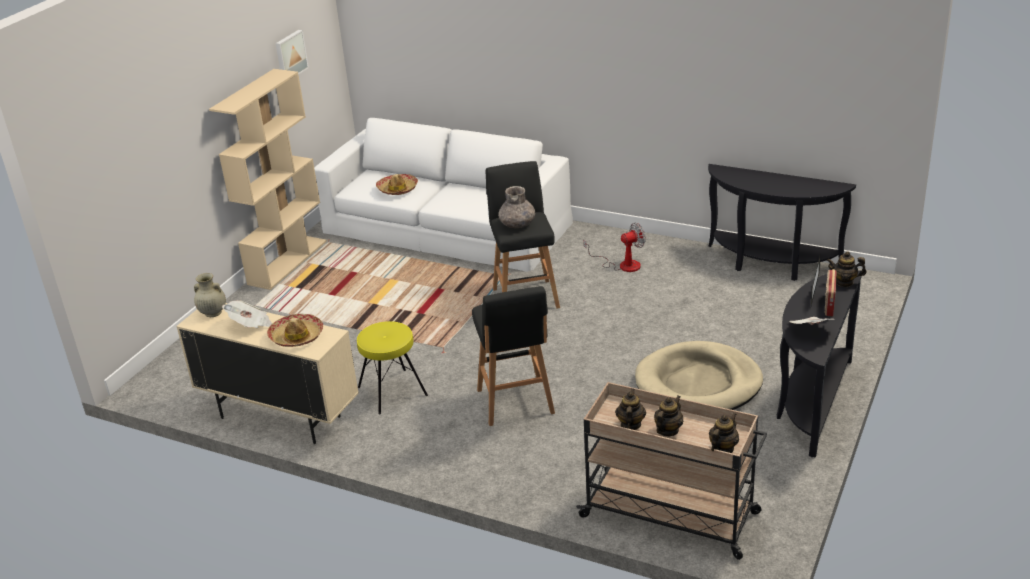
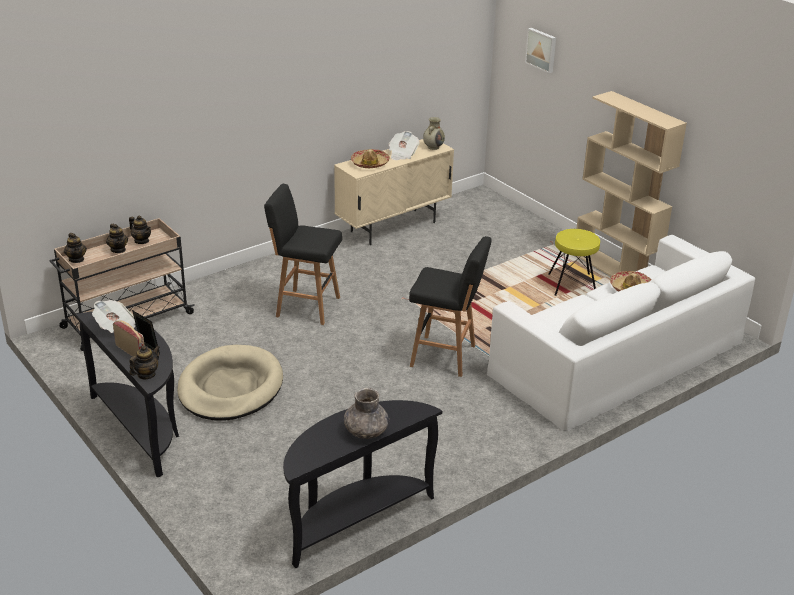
camera: 115 degrees right, 0 degrees up
picture [275,30,309,75] -> picture moved to [525,28,556,73]
yellow stool [357,321,428,414] -> yellow stool moved to [549,229,600,296]
grey vase [498,186,535,228] -> grey vase moved to [344,388,389,439]
fan [584,223,646,272] -> none

